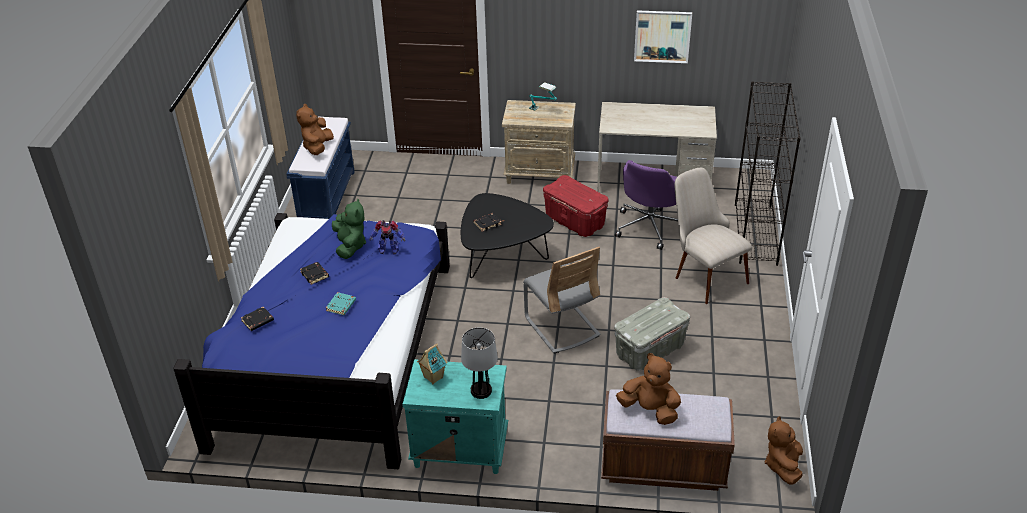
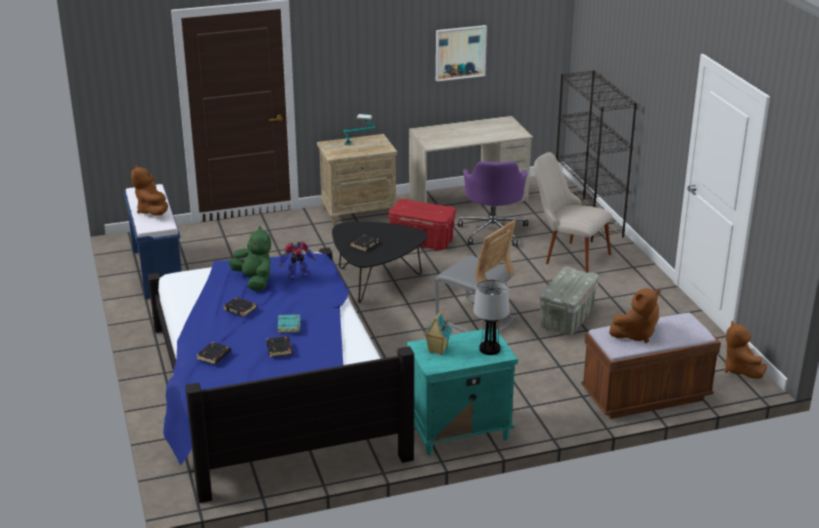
camera: 25 degrees left, 10 degrees down
brown plush toy [616,353,681,425] -> brown plush toy turned 150 degrees clockwise [609,288,660,343]
none -> black book [266,336,293,357]

